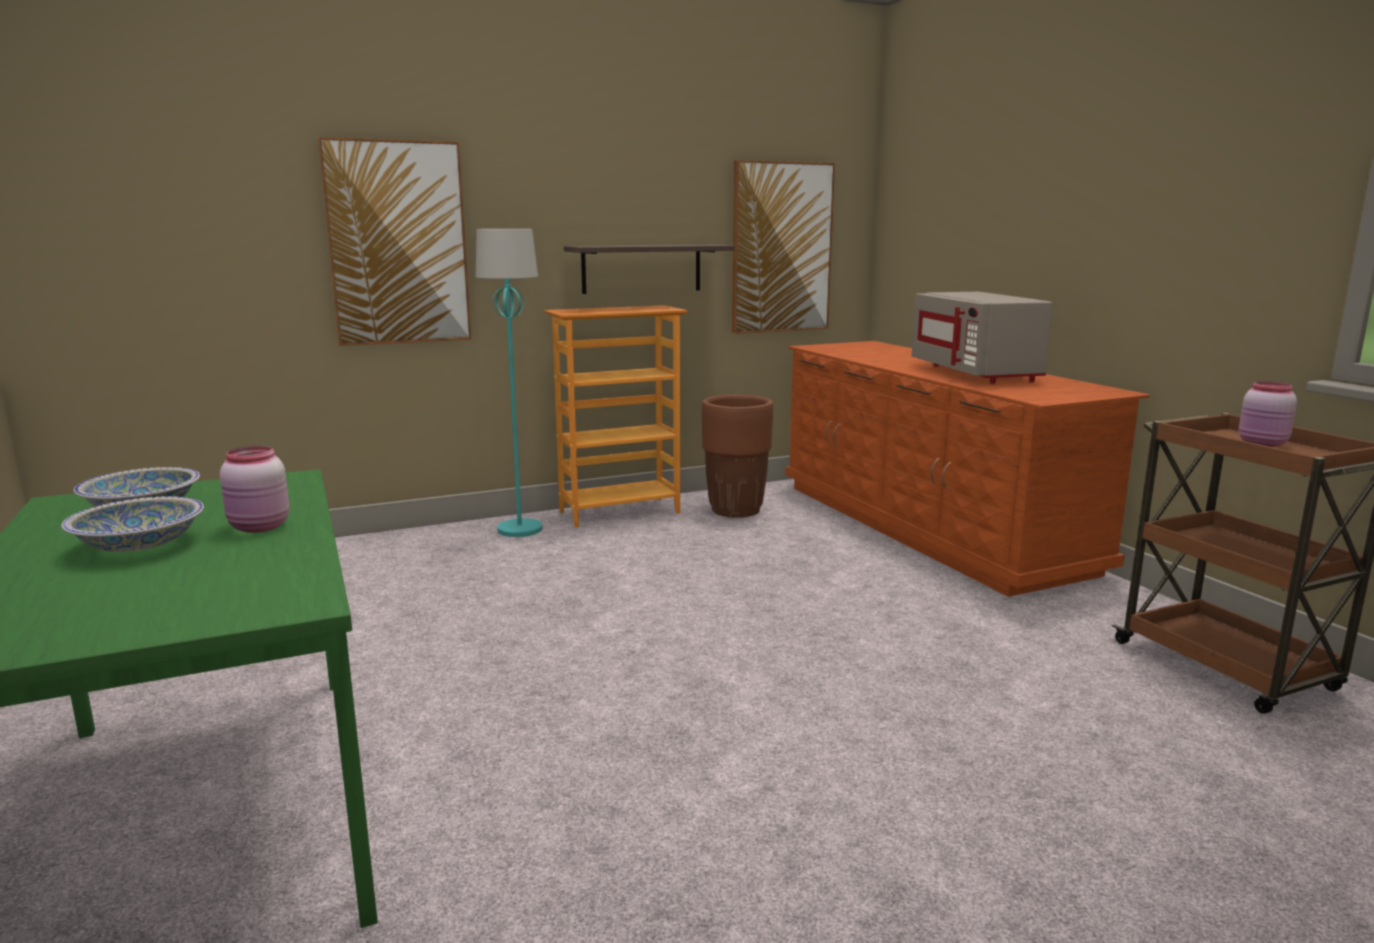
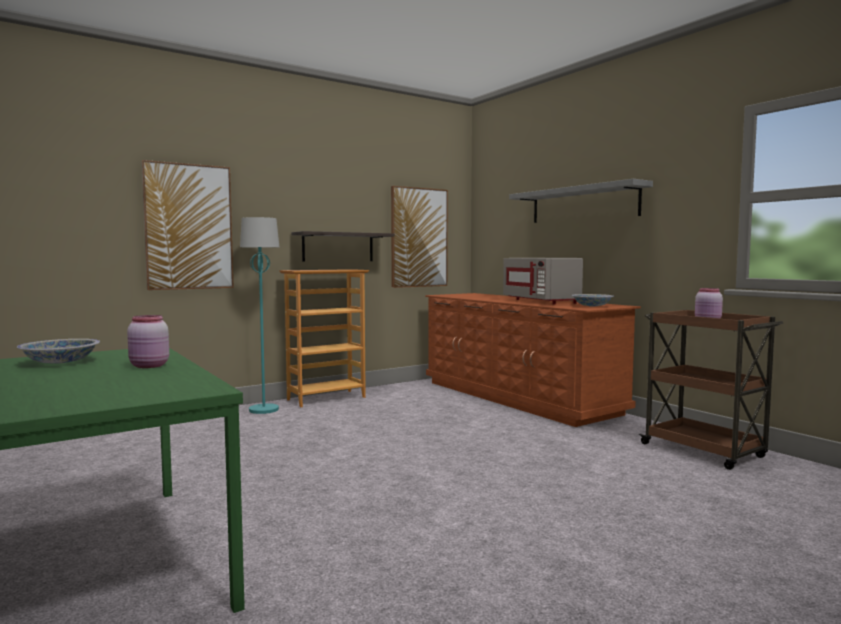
camera: 10 degrees left, 10 degrees down
bowl [61,496,204,552] -> bowl moved to [572,294,614,307]
brown planter [702,395,773,518] -> none
none -> grey shelf [509,179,653,223]

